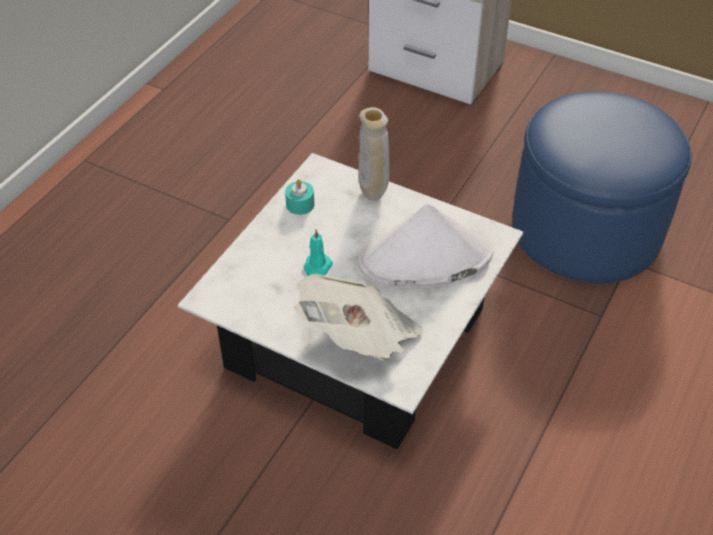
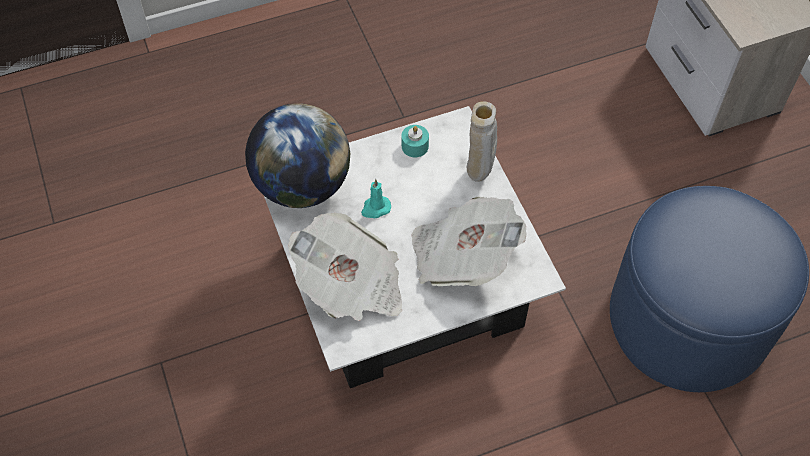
camera: 40 degrees right, 10 degrees up
white hat [358,204,494,288] -> newspaper [411,196,527,286]
none -> globe [245,103,350,208]

